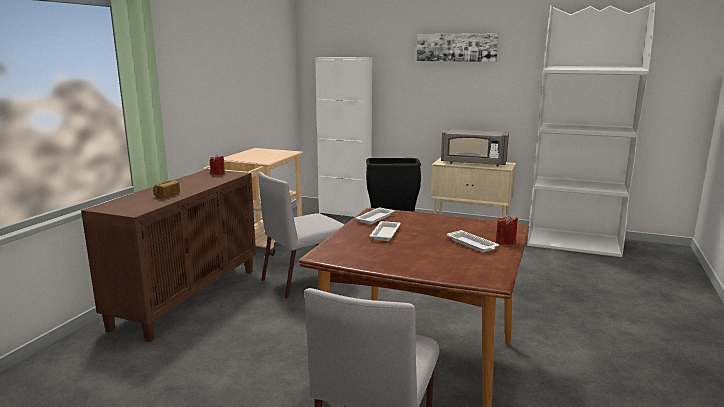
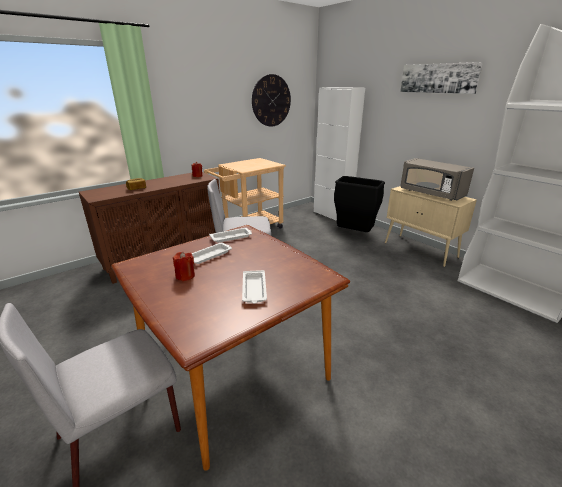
camera: 30 degrees right, 10 degrees up
red candle [496,214,518,245] -> red candle moved to [173,252,195,281]
none -> wall clock [252,74,291,126]

